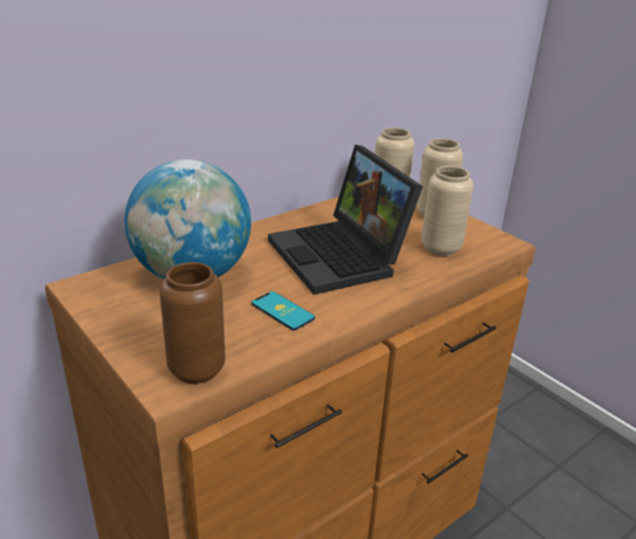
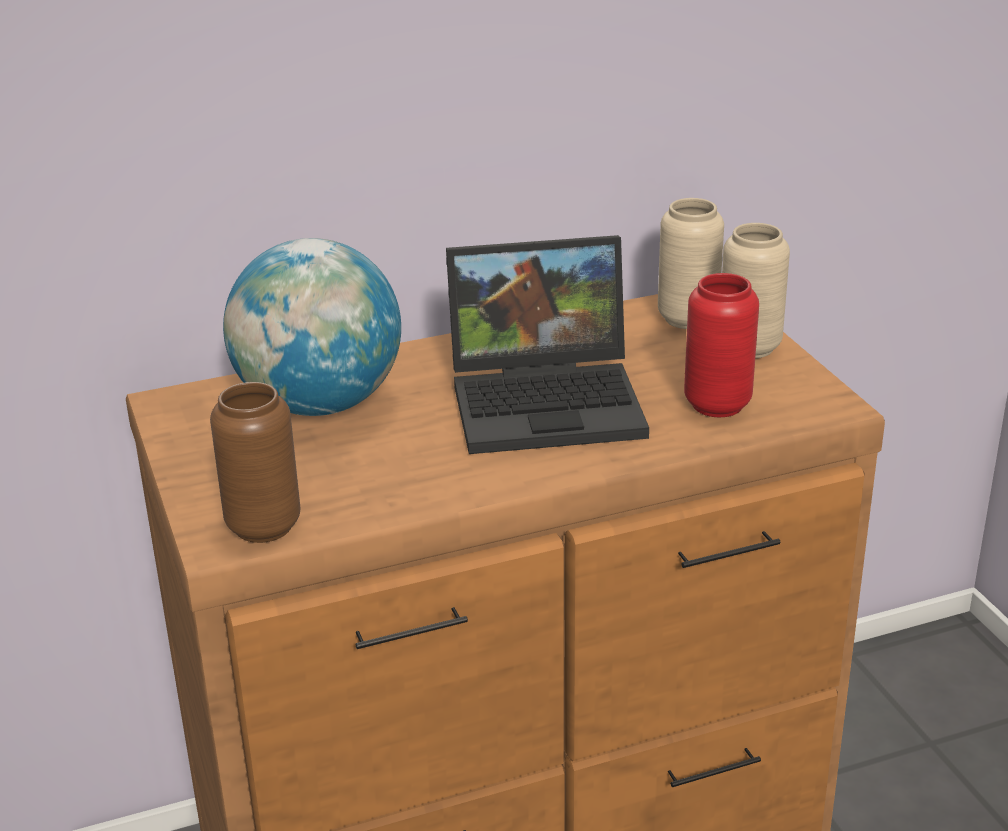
camera: 20 degrees right, 0 degrees up
phone [251,291,315,331] -> none
laptop [268,145,423,295] -> laptop turned 90 degrees counterclockwise [446,235,649,454]
beige vase [421,166,474,256] -> red vase [684,273,759,417]

